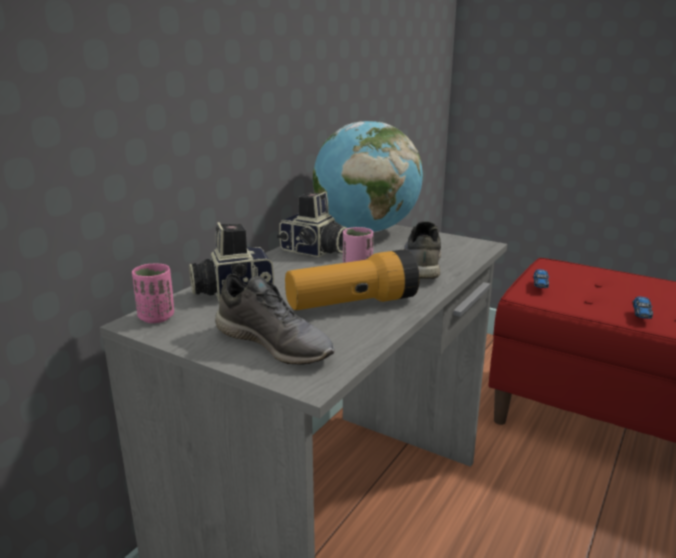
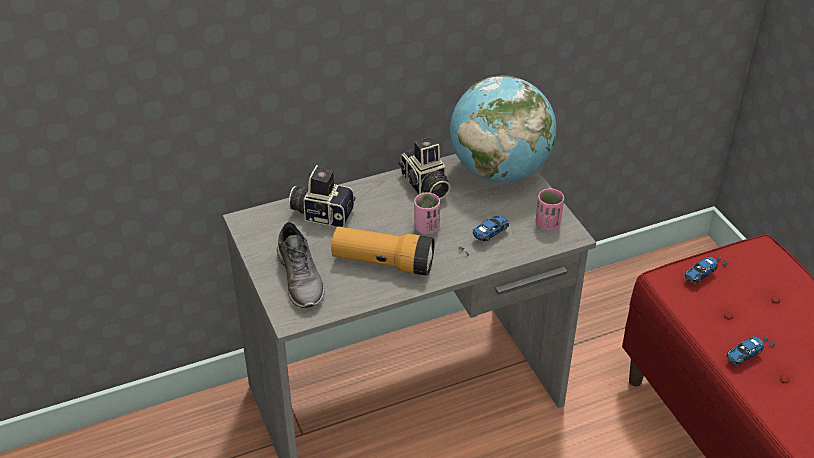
camera: 35 degrees right, 20 degrees up
pink cup [132,263,174,323] -> pink cup moved to [536,188,564,230]
grey shoe [404,221,441,279] -> toy car [458,216,509,256]

